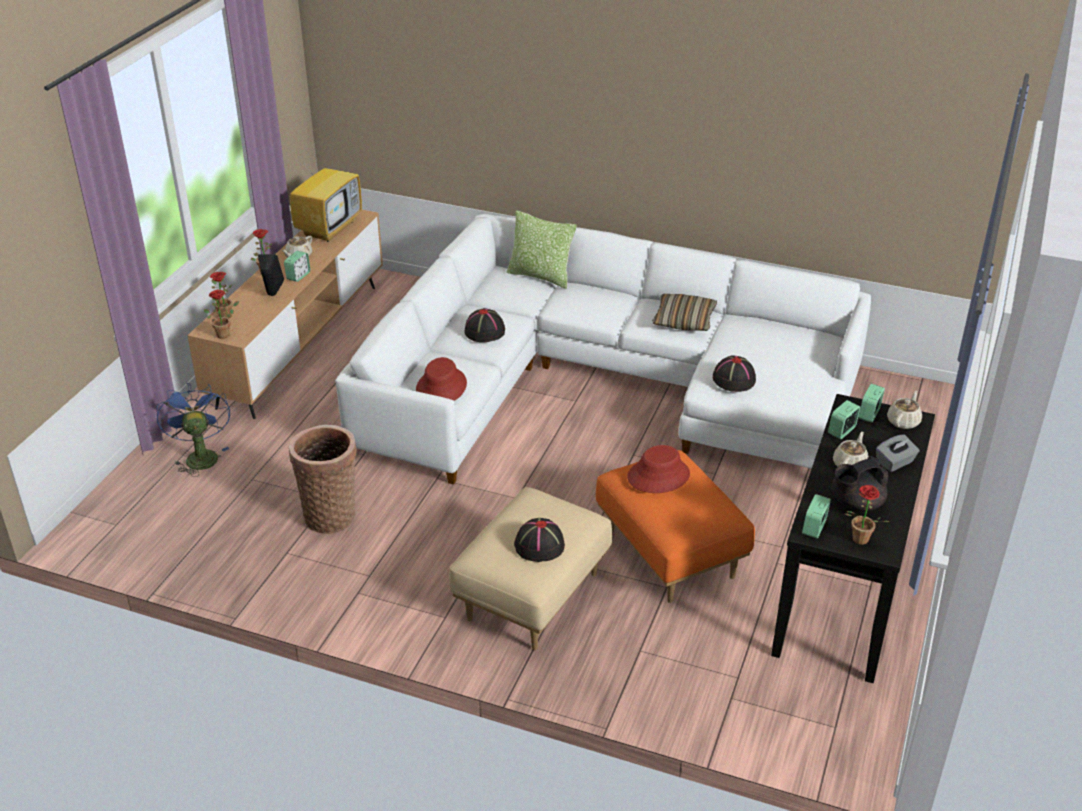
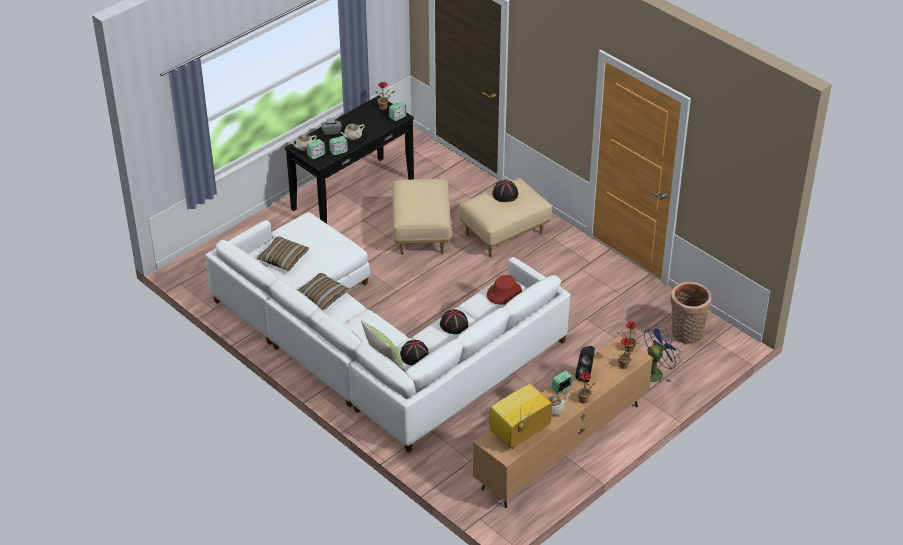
camera: 155 degrees left, 5 degrees up
blue fan [157,383,230,477] -> blue fan turned 135 degrees counterclockwise [644,325,681,382]
basket [289,425,357,534] -> basket moved to [671,282,711,344]
orange ottoman [596,450,755,603] -> beige ottoman [392,179,451,255]
red hat [627,445,690,493] -> none
black hat [713,355,756,392] -> black hat moved to [400,340,429,365]
black teapot [832,456,889,512] -> none
none -> pillow [257,237,309,271]

